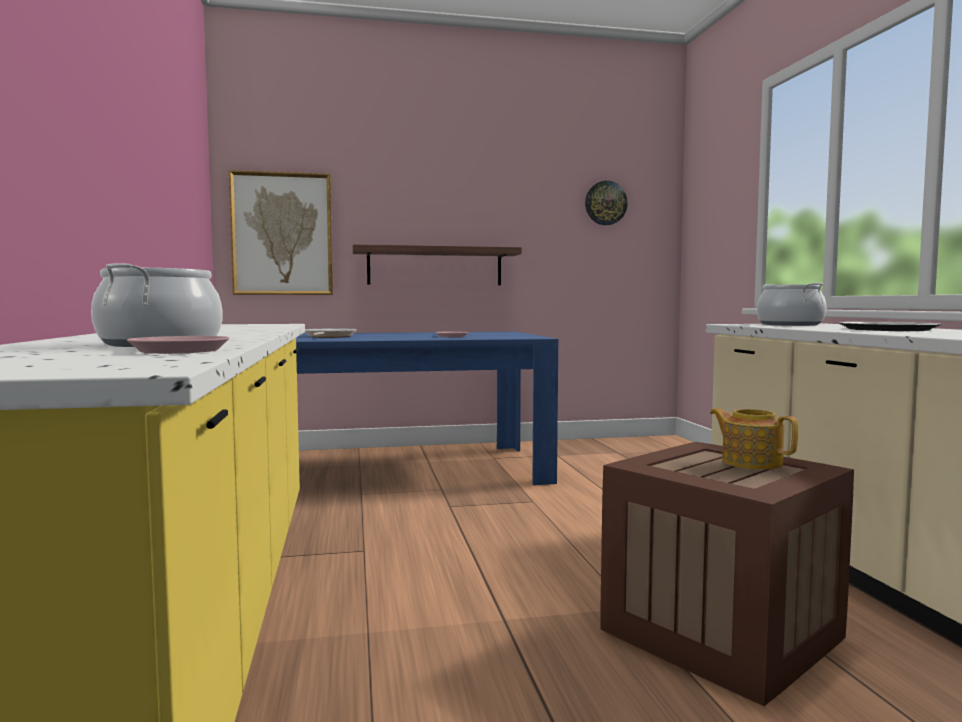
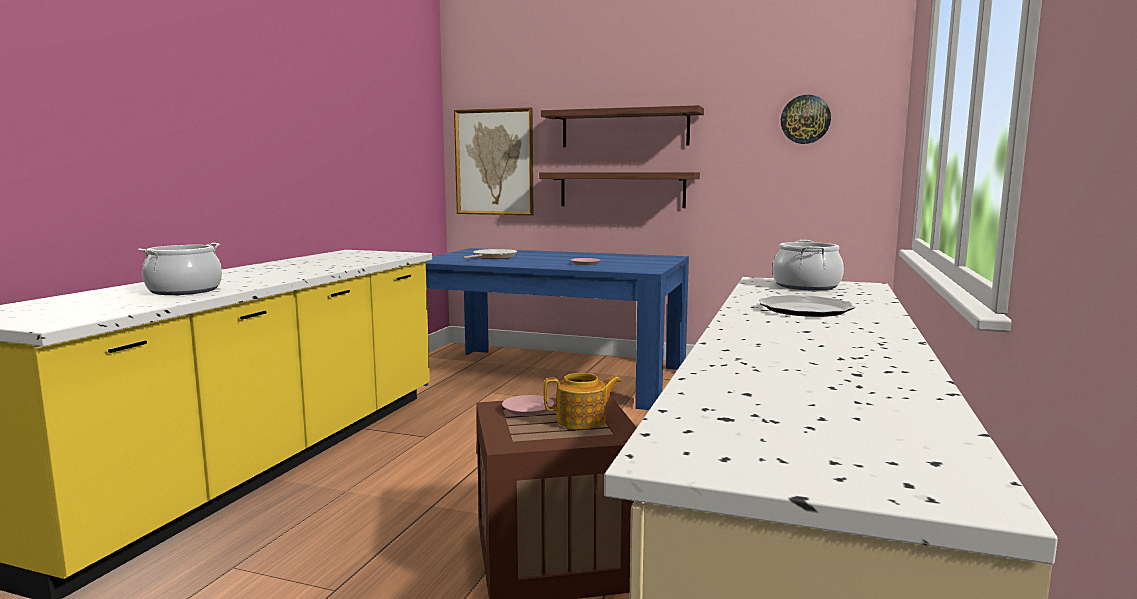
camera: 30 degrees right, 5 degrees up
pink plate [127,336,229,354] -> pink plate moved to [502,395,554,416]
teapot [710,408,798,470] -> teapot turned 90 degrees clockwise [544,373,621,429]
none -> shelf [541,105,704,147]

